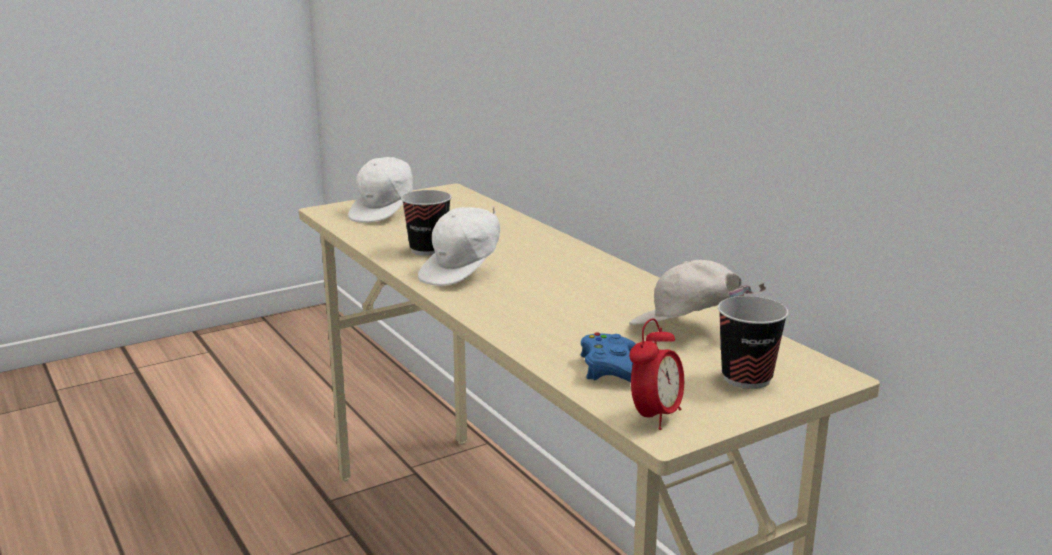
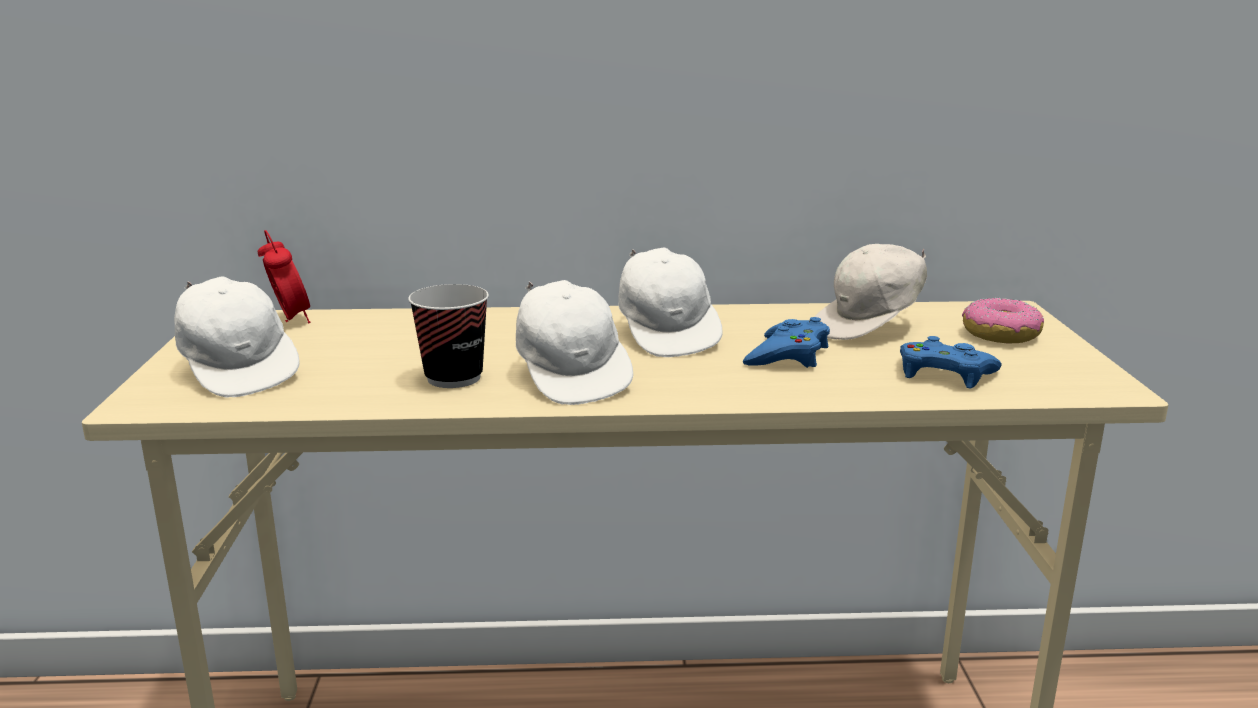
camera: 60 degrees left, 0 degrees up
alarm clock [629,318,684,430] -> alarm clock moved to [258,230,310,324]
cup [718,296,789,389] -> donut [962,297,1044,343]
none -> white cap [618,248,723,357]
none -> blue game controller [743,317,830,368]

